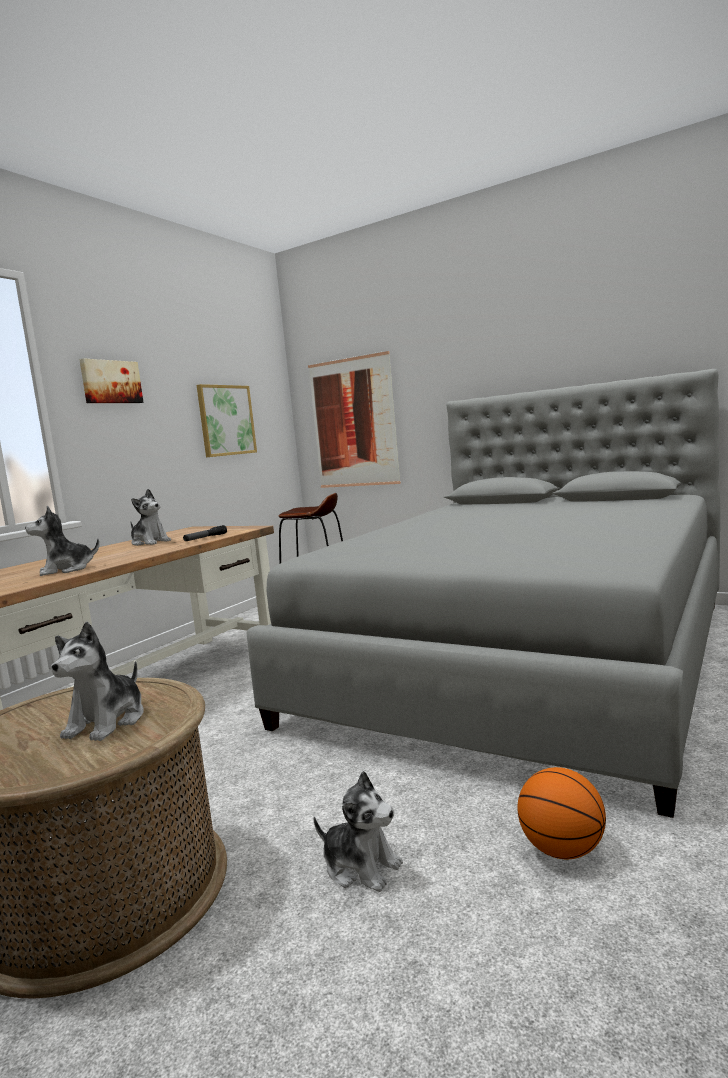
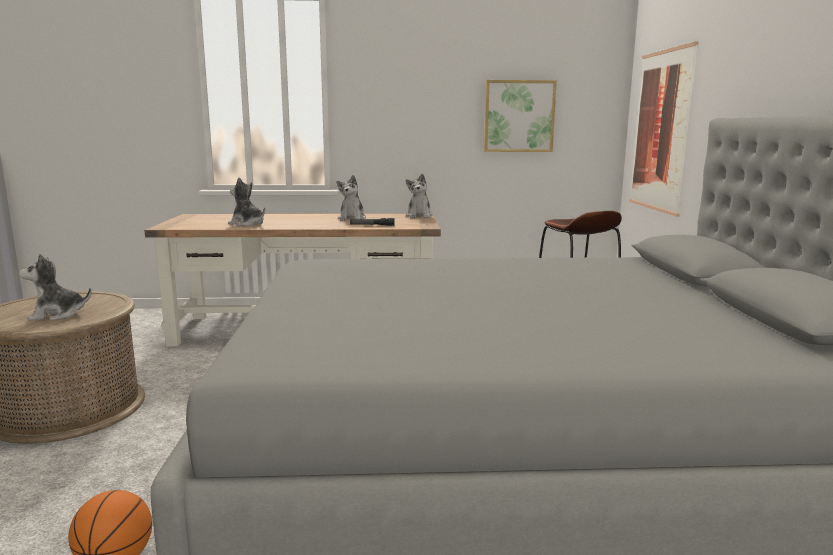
camera: 55 degrees right, 5 degrees up
picture [79,358,144,403] -> none
plush toy [313,771,403,892] -> plush toy moved to [406,174,432,218]

